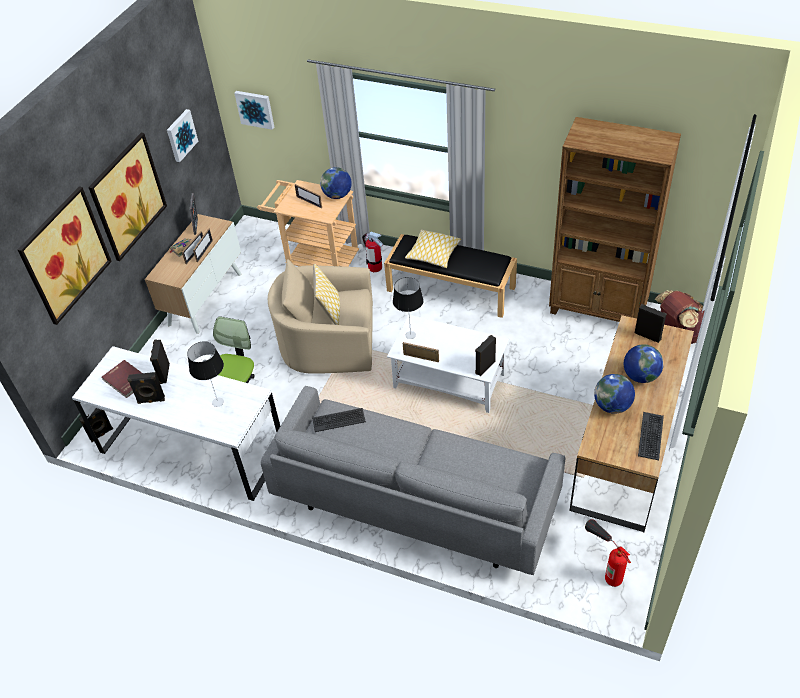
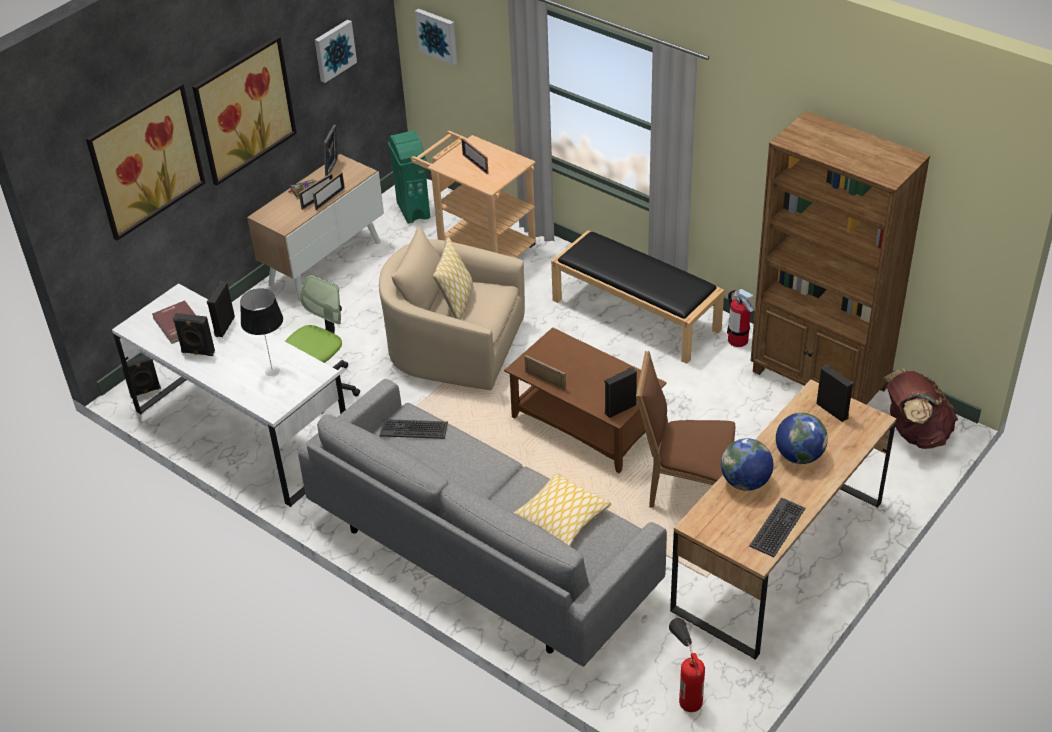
camera: 15 degrees right, 5 degrees down
globe [320,167,352,199] -> none
fire extinguisher [362,232,383,272] -> fire extinguisher moved to [727,289,754,347]
white coffee table [387,315,509,413] -> brown coffee table [504,327,667,473]
table lamp [393,277,424,339] -> none
pillow [405,229,461,268] -> pillow moved to [514,472,611,546]
none -> green trash can [388,130,430,223]
none -> brown chair [636,351,736,508]

